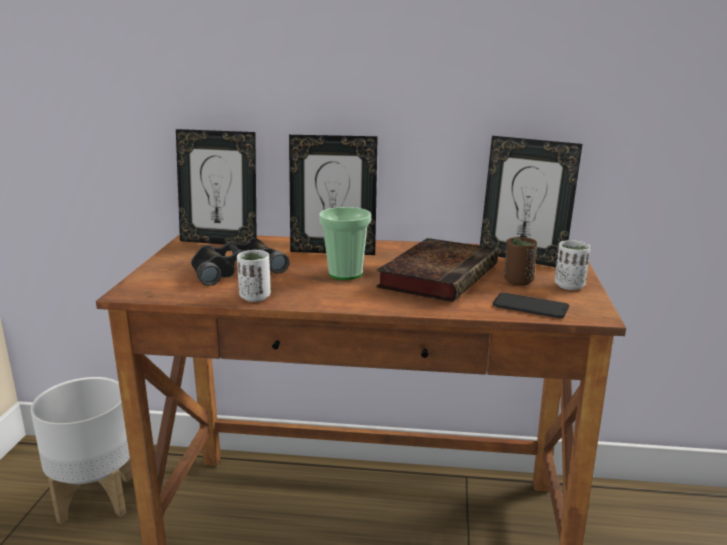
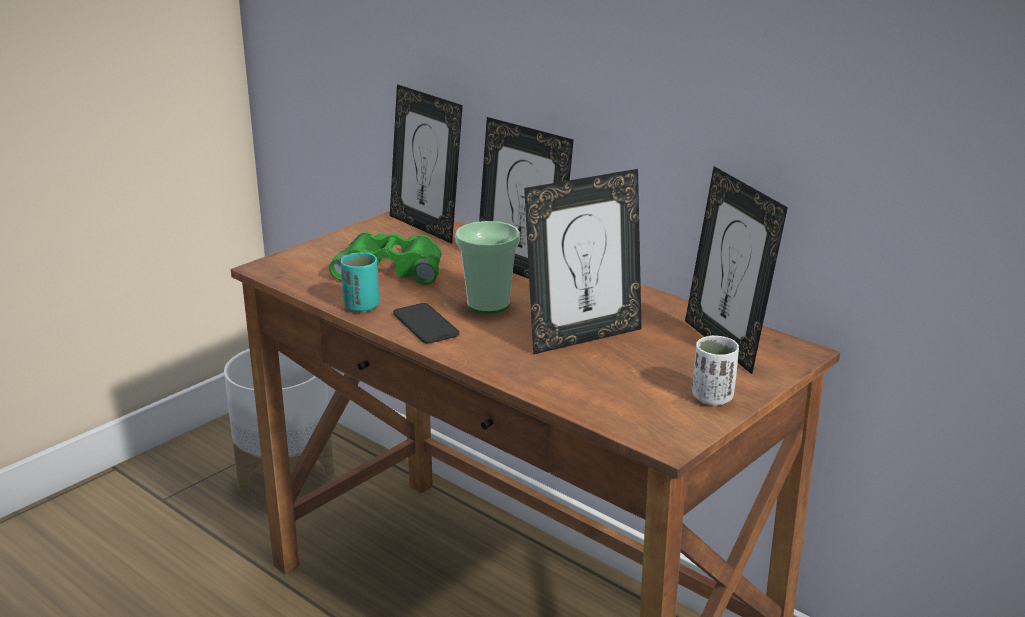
camera: 35 degrees right, 5 degrees up
black binoculars [191,238,289,286] -> green binoculars [329,232,442,285]
white cup [237,250,271,302] -> turquoise cup [341,252,379,312]
book [376,238,498,302] -> picture frame [524,169,642,354]
phone [493,293,569,318] -> phone moved to [393,303,459,344]
brown cup [504,237,537,286] -> none

